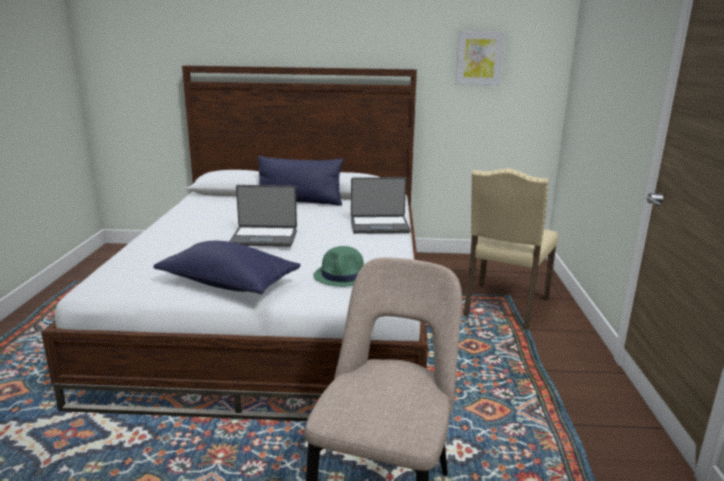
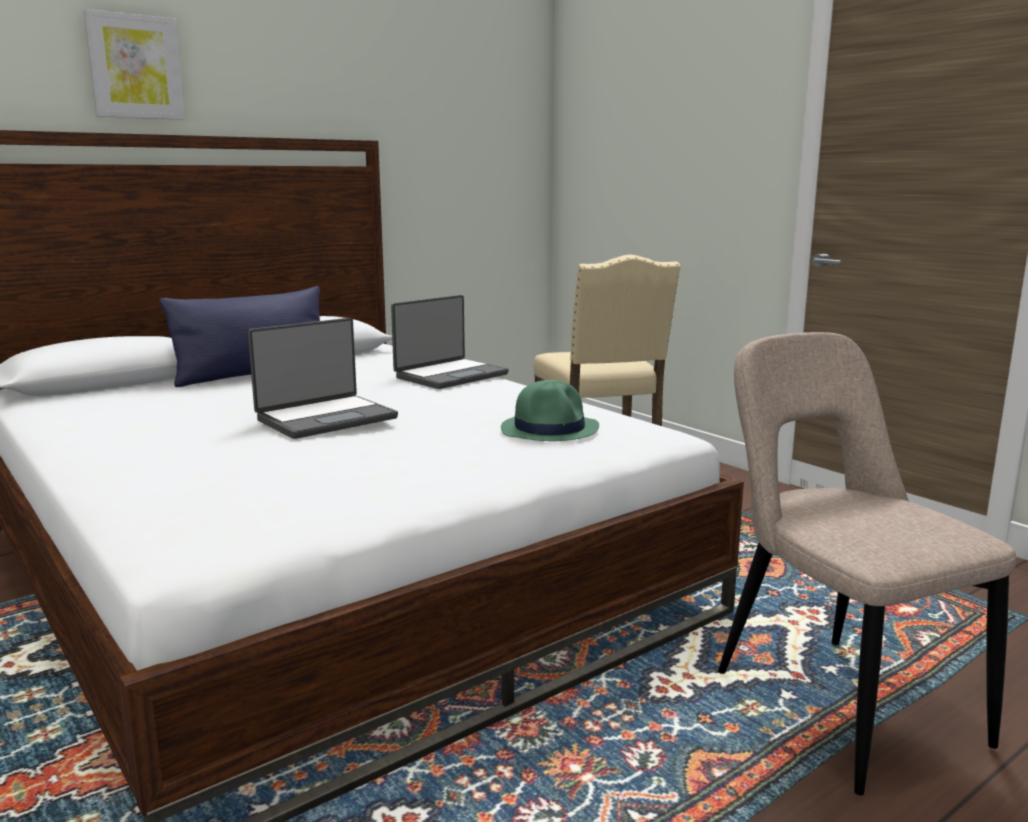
camera: 40 degrees left, 5 degrees down
blue pillow [153,241,301,294] -> none
picture [455,31,505,85] -> picture moved to [83,9,185,120]

